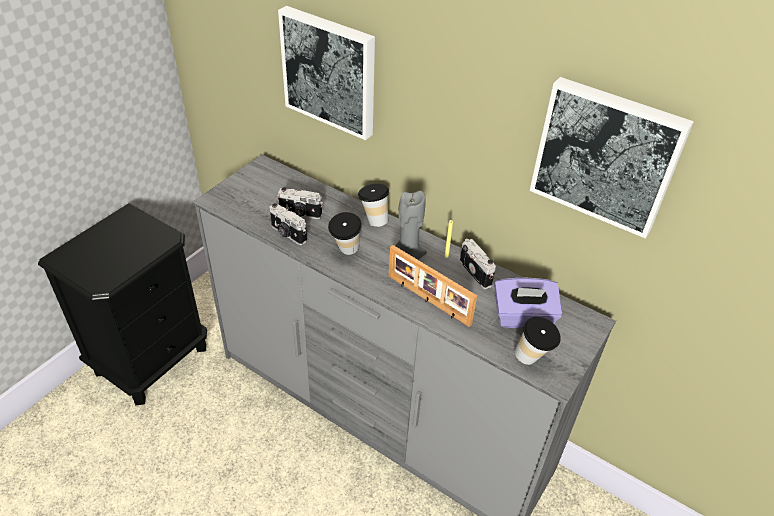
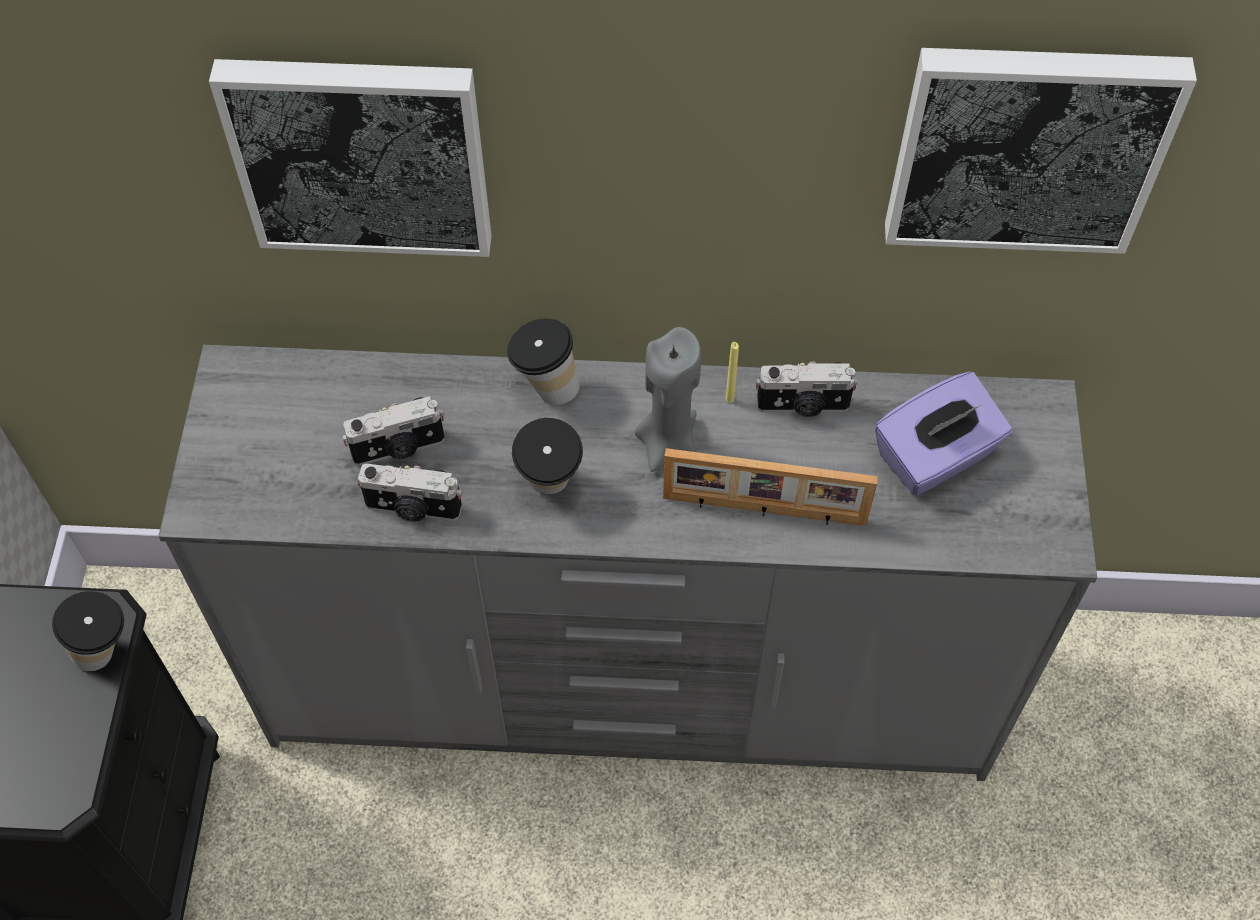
camera: 30 degrees left, 15 degrees up
camera [460,239,496,289] -> camera turned 150 degrees clockwise [756,361,858,417]
cup [515,317,561,365] -> cup moved to [52,591,124,671]

